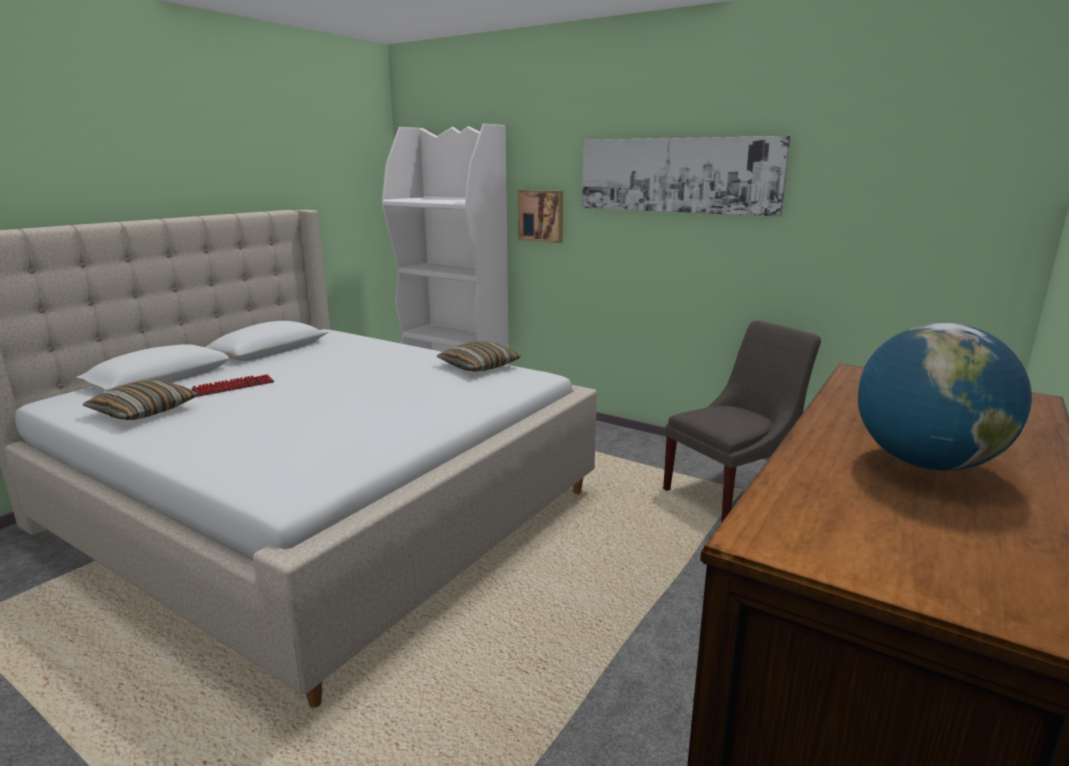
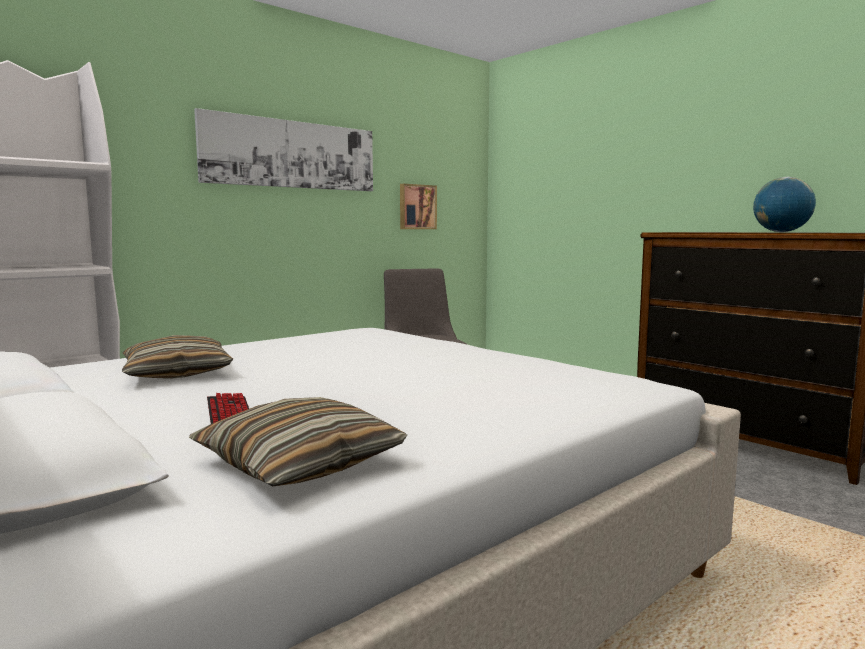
camera: 75 degrees left, 10 degrees down
pillow [437,342,521,372] -> pillow moved to [122,335,233,379]
picture [518,190,563,243] -> picture moved to [400,184,437,229]

